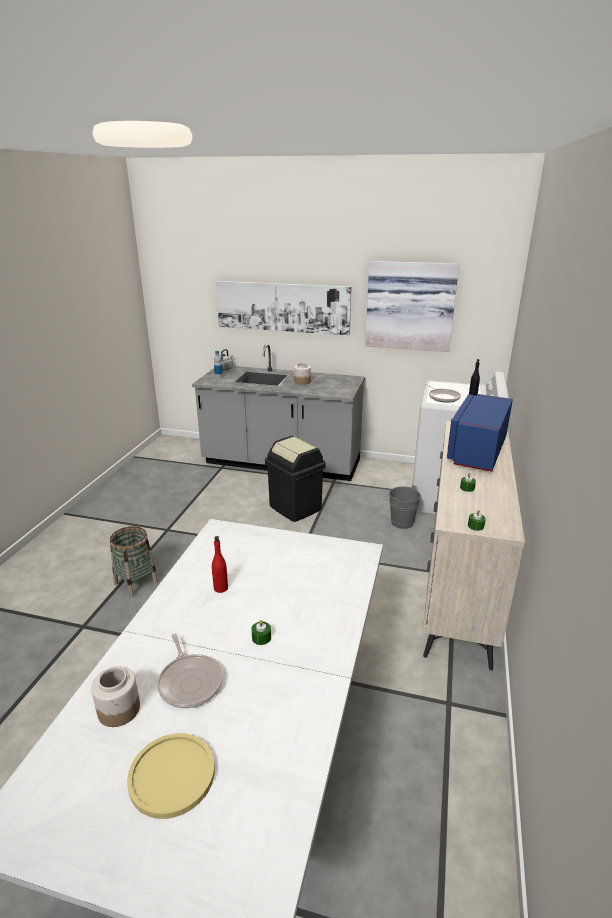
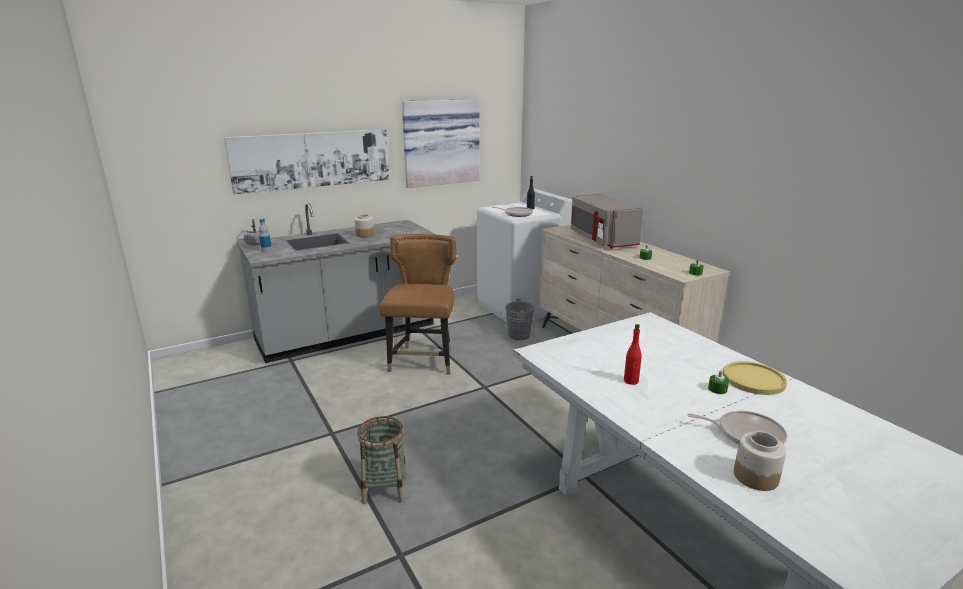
camera: 45 degrees left, 5 degrees down
yellow plate [127,733,215,819] -> yellow plate moved to [723,361,787,395]
black trash can [265,436,326,522] -> brown chair [379,234,457,374]
blue microwave [447,394,513,472] -> grey microwave [571,194,643,248]

